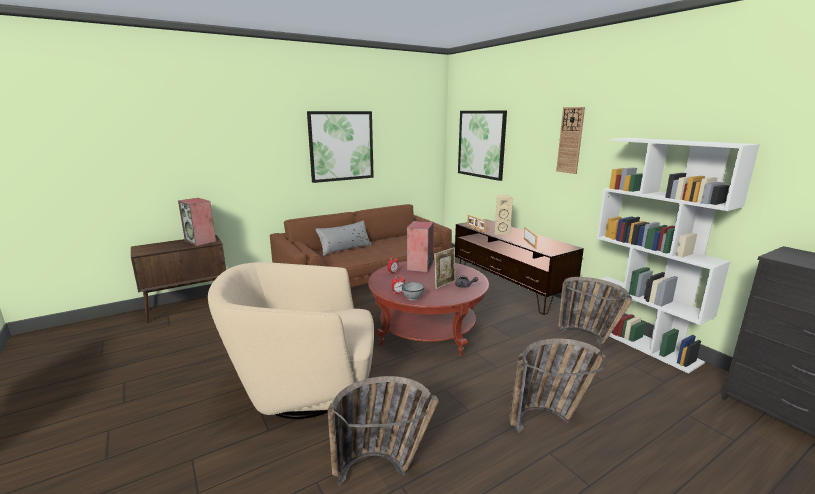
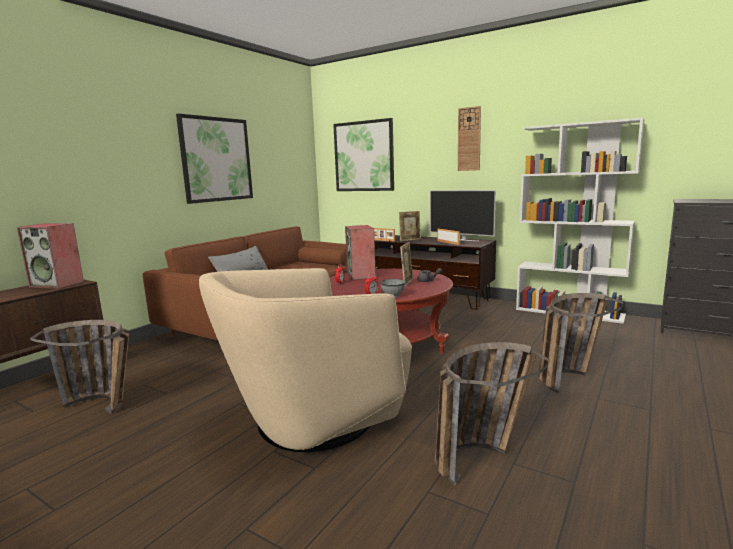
camera: 25 degrees left, 5 degrees down
beige speaker [494,195,513,235] -> picture frame [399,211,421,241]
basket [558,277,633,346] -> basket moved to [30,320,129,414]
none -> television [430,190,496,241]

